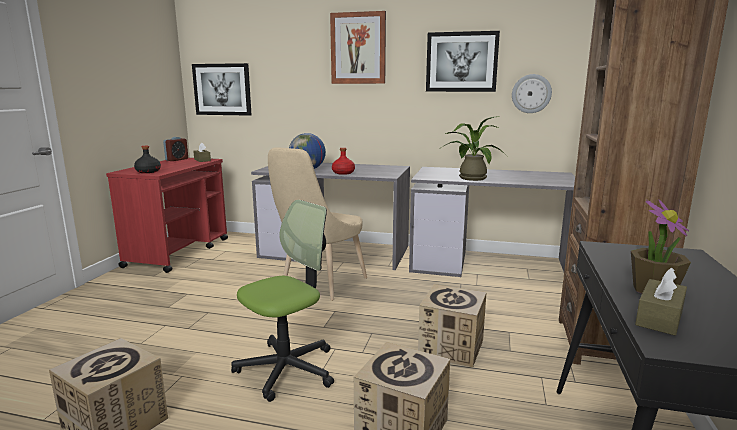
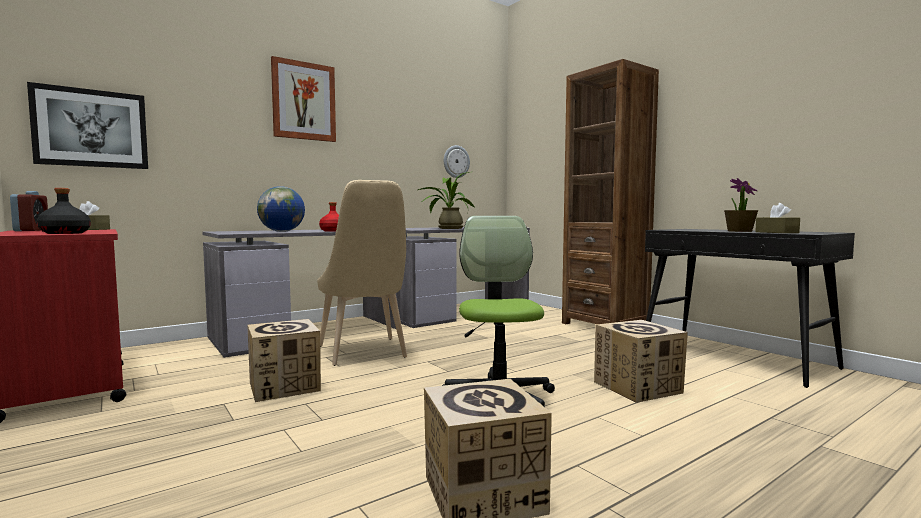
camera: 50 degrees left, 10 degrees down
cardboard box [418,284,487,367] -> cardboard box moved to [247,319,321,402]
picture [426,31,500,92] -> none

